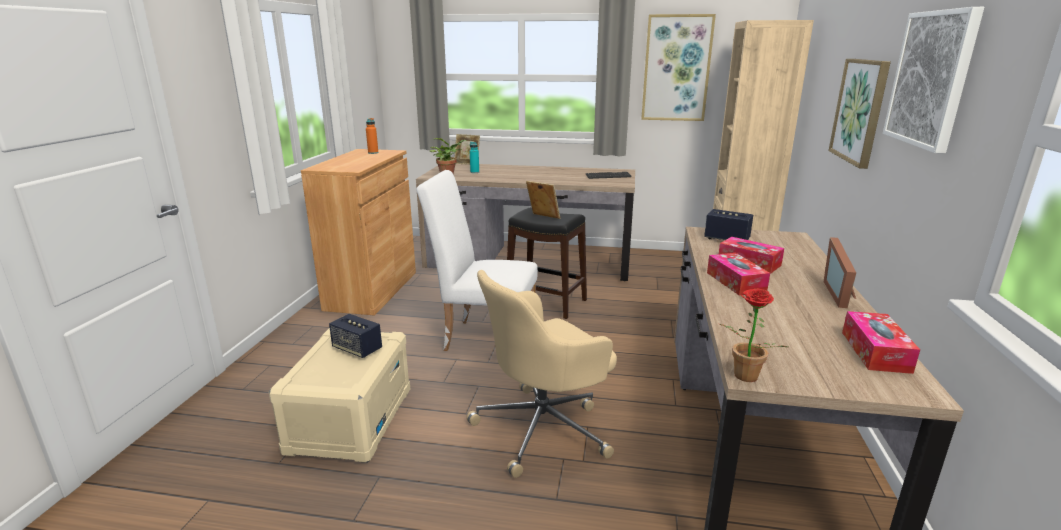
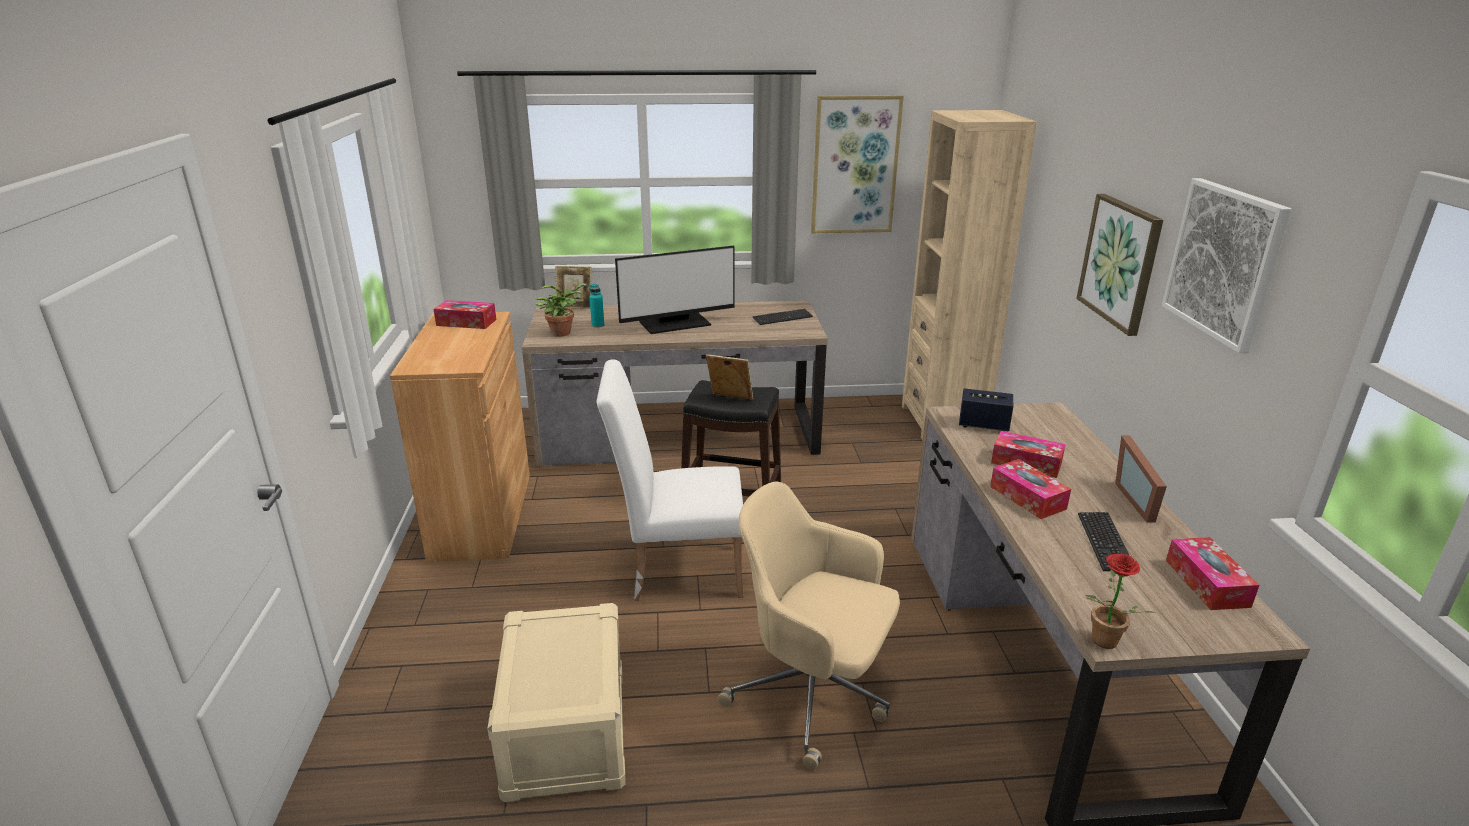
camera: 15 degrees left, 5 degrees up
speaker [329,314,382,358] -> none
orange bottle [366,118,379,154] -> tissue box [434,300,496,329]
beige office chair [466,270,617,478] -> beige office chair turned 75 degrees clockwise [718,481,900,770]
none -> monitor [615,246,735,334]
none -> keyboard [1078,512,1130,571]

